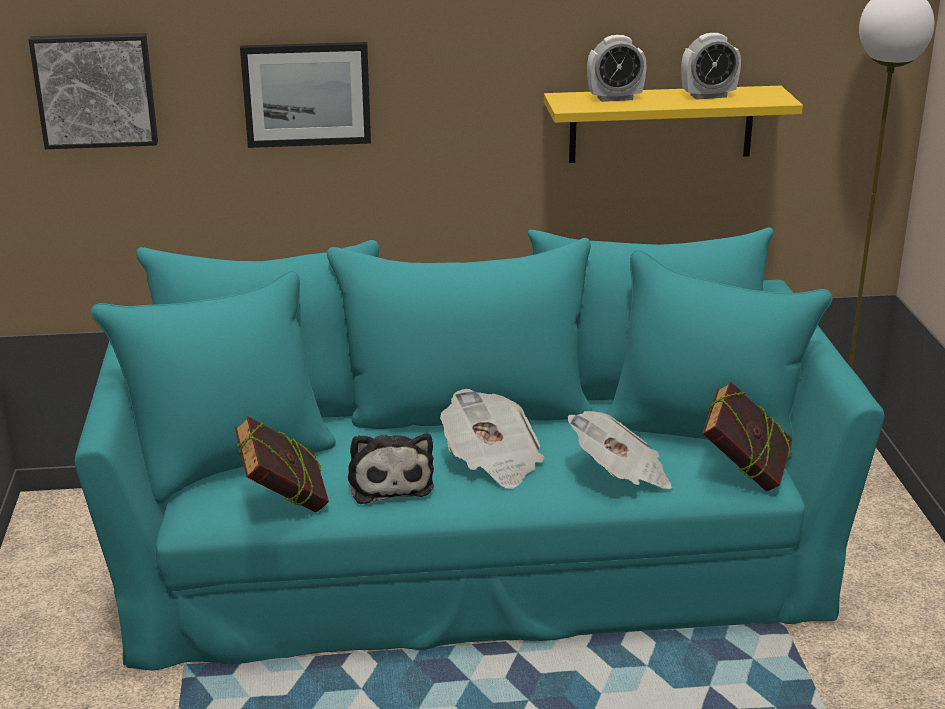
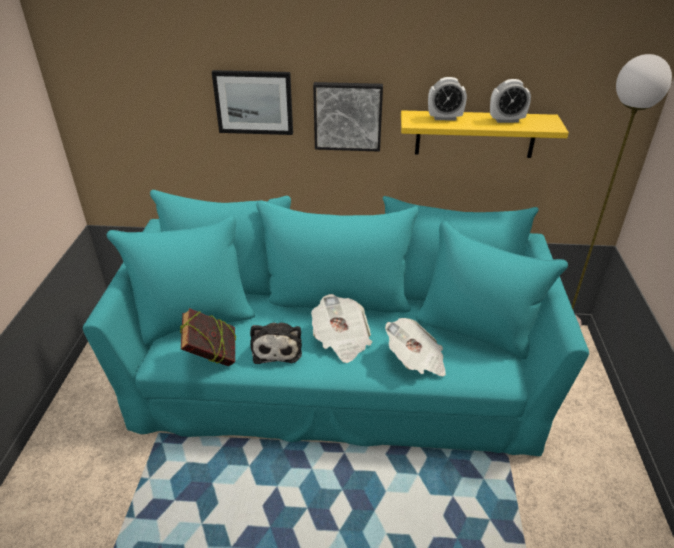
camera: 10 degrees right, 10 degrees up
picture [28,33,158,149] -> picture moved to [313,82,383,152]
book [702,381,792,492] -> none

